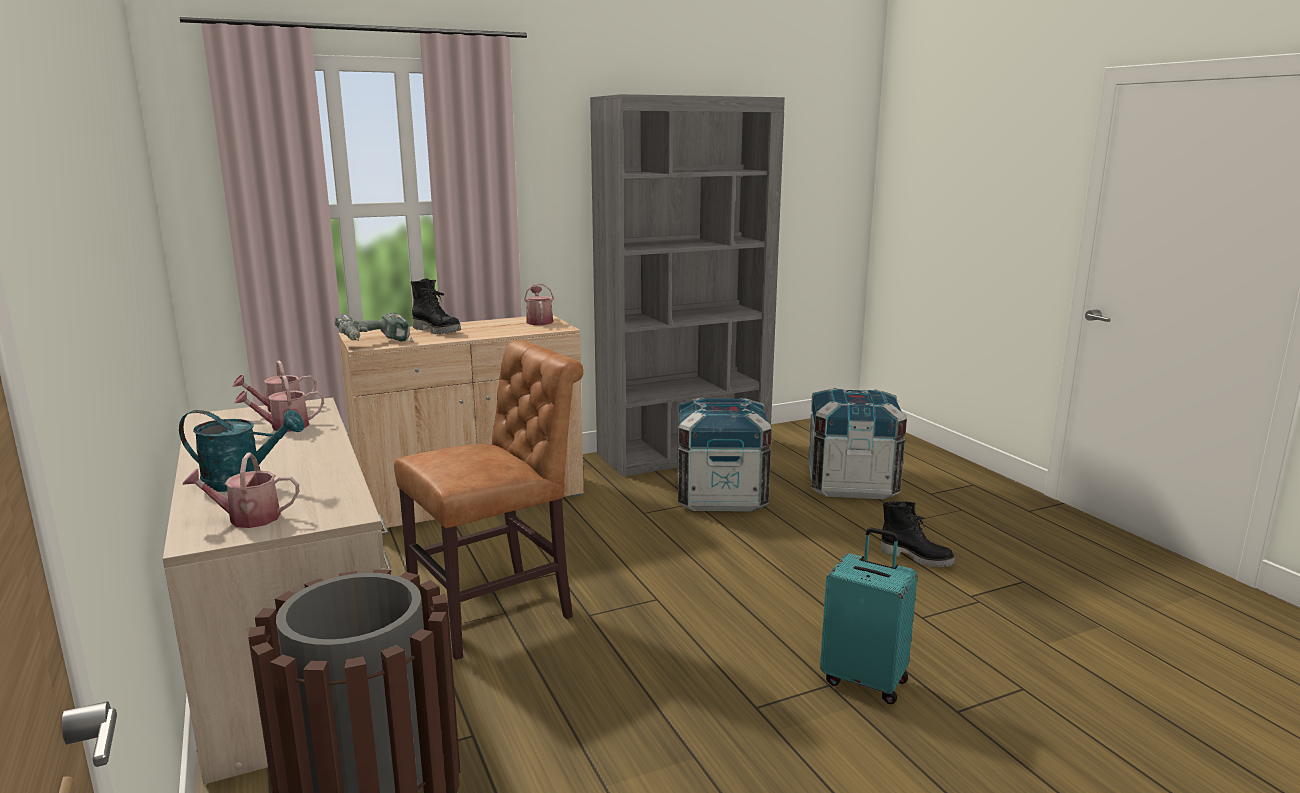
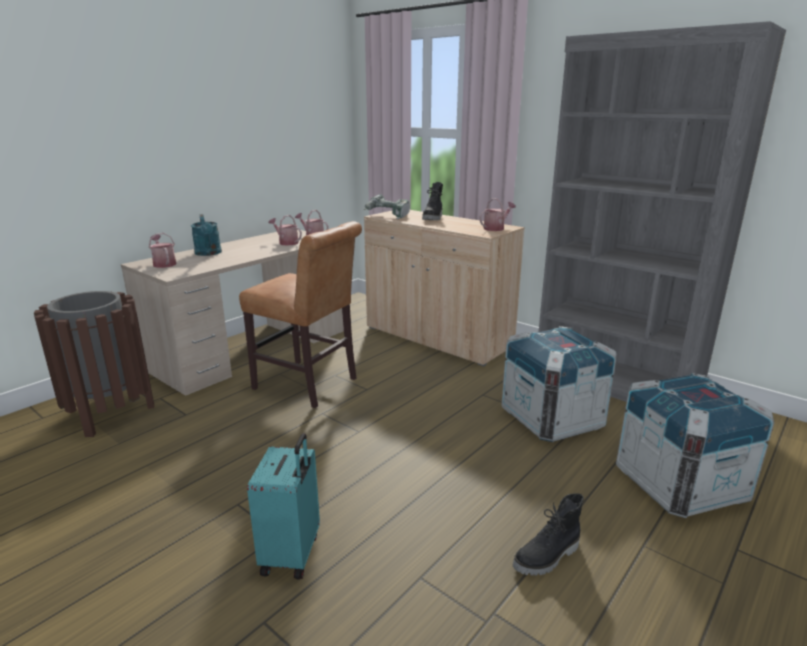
camera: 65 degrees right, 5 degrees up
black boot [880,501,955,568] -> black boot turned 45 degrees clockwise [512,493,584,576]

